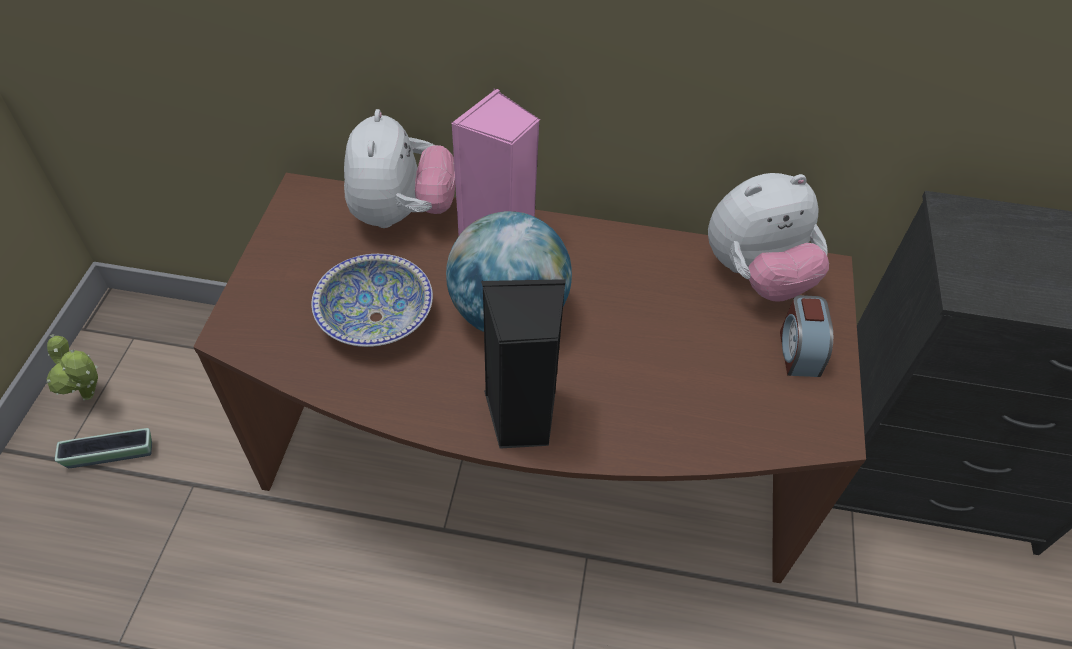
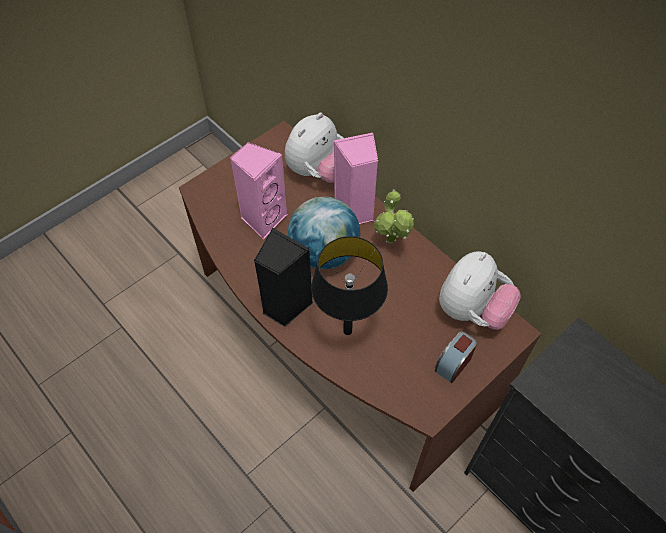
camera: 40 degrees right, 5 degrees up
potted plant [46,334,98,400] -> potted plant moved to [374,189,414,243]
planter [55,428,152,468] -> none
bowl [311,254,433,347] -> pink speaker [230,142,287,239]
plush toy [708,173,829,302] -> plush toy turned 75 degrees counterclockwise [439,251,521,330]
none -> black table lamp [311,236,388,335]

